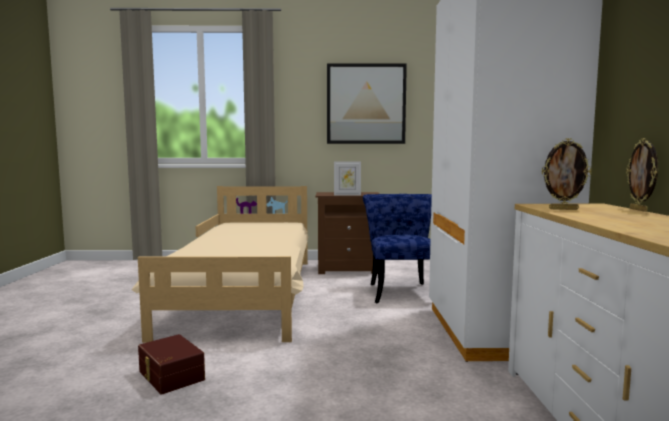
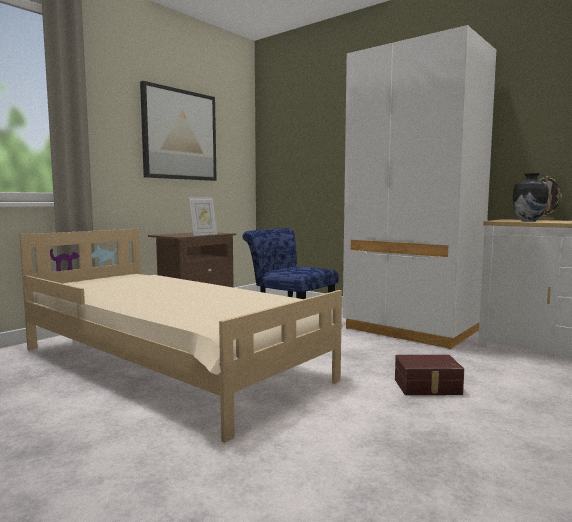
camera: 50 degrees left, 0 degrees up
brown storage box [138,334,205,395] -> brown storage box moved to [395,355,464,395]
picture frame [542,138,592,210] -> vase [513,173,549,222]

